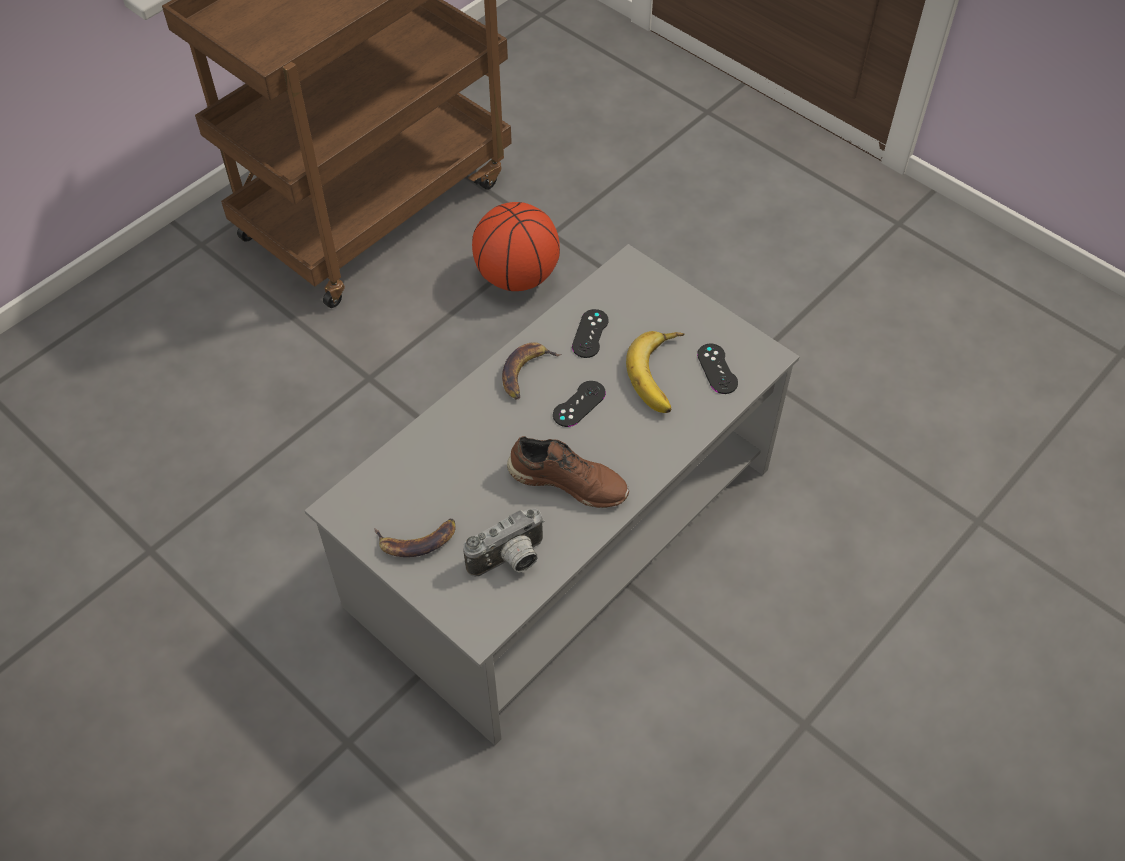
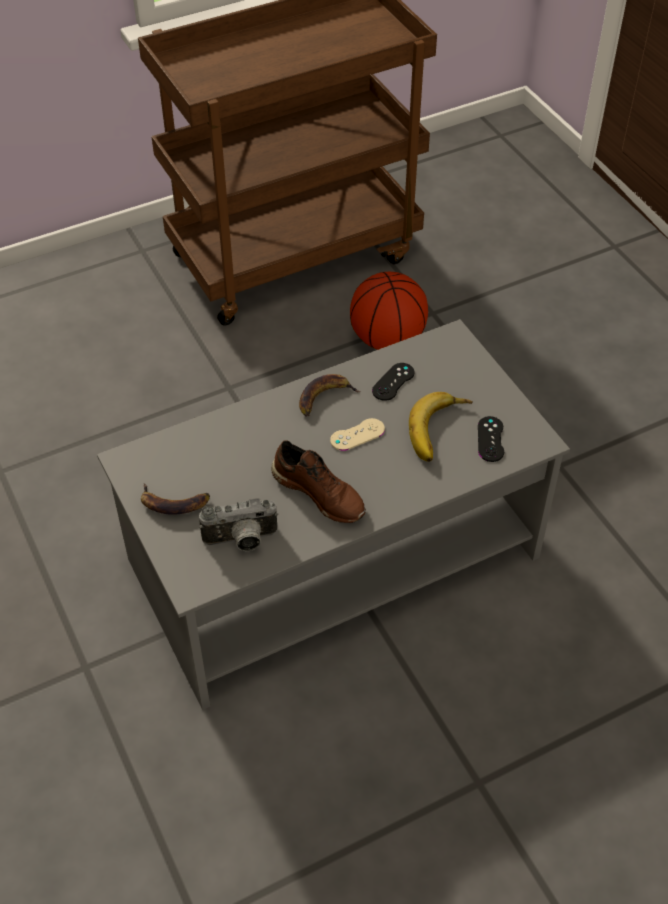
camera: 20 degrees right, 5 degrees down
black game controller [553,381,606,427] -> beige game controller [330,418,385,451]

